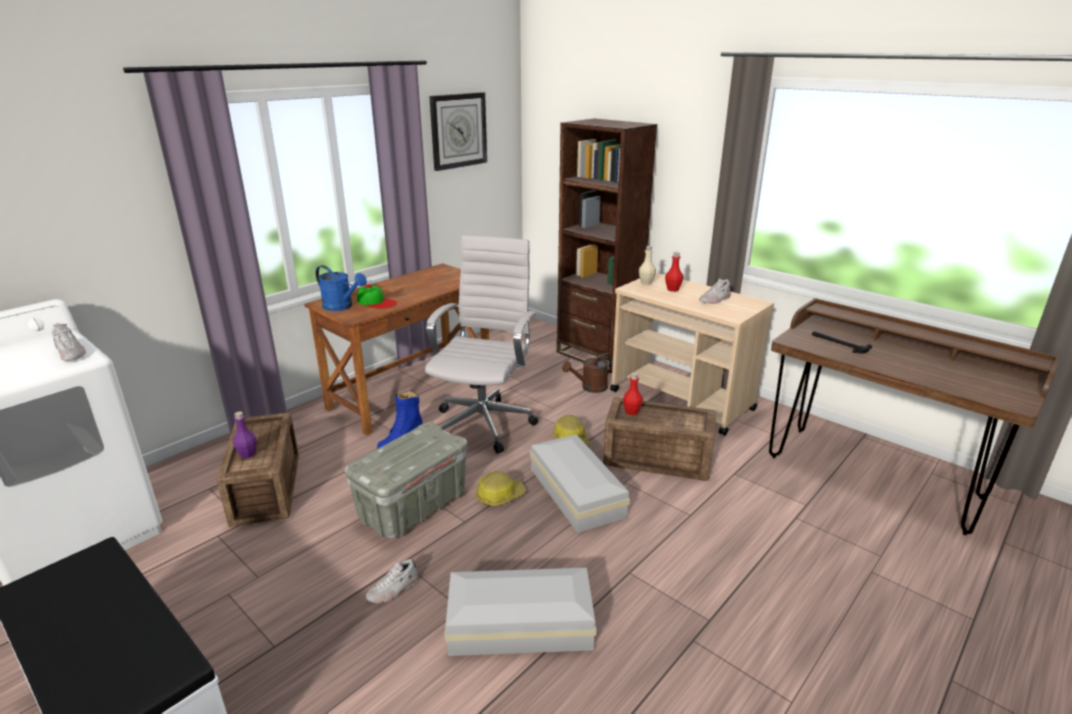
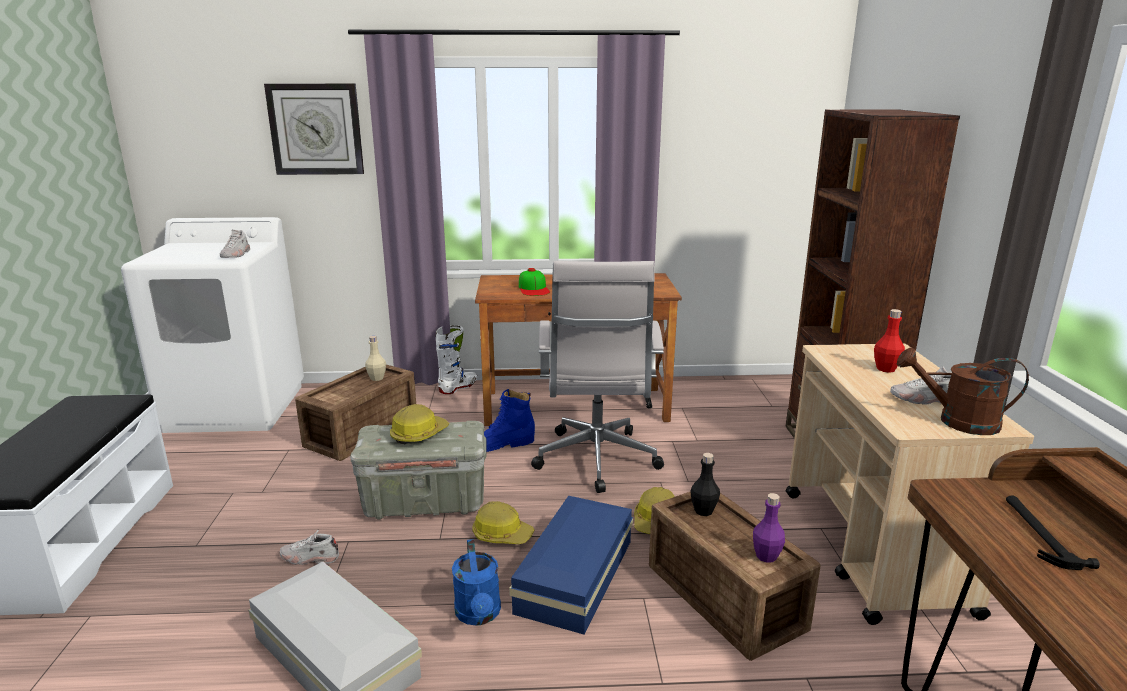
camera: 45 degrees right, 5 degrees down
purple bottle [233,411,257,459] -> purple bottle moved to [753,493,785,563]
blue watering can [316,265,367,311] -> blue watering can moved to [452,539,501,625]
white office chair [425,235,538,454] -> white office chair turned 120 degrees clockwise [531,261,664,493]
wall clock [429,92,487,171] -> wall clock moved to [264,83,364,175]
white storage box [530,434,630,533] -> blue storage box [509,496,633,635]
brown watering can [562,353,613,393] -> brown watering can moved to [897,347,1029,435]
red bottle [623,373,643,415] -> black bottle [690,453,720,516]
beige bottle [639,246,656,285] -> beige bottle moved to [365,336,386,381]
none -> hard hat [390,404,449,444]
none -> white boot [436,325,477,394]

